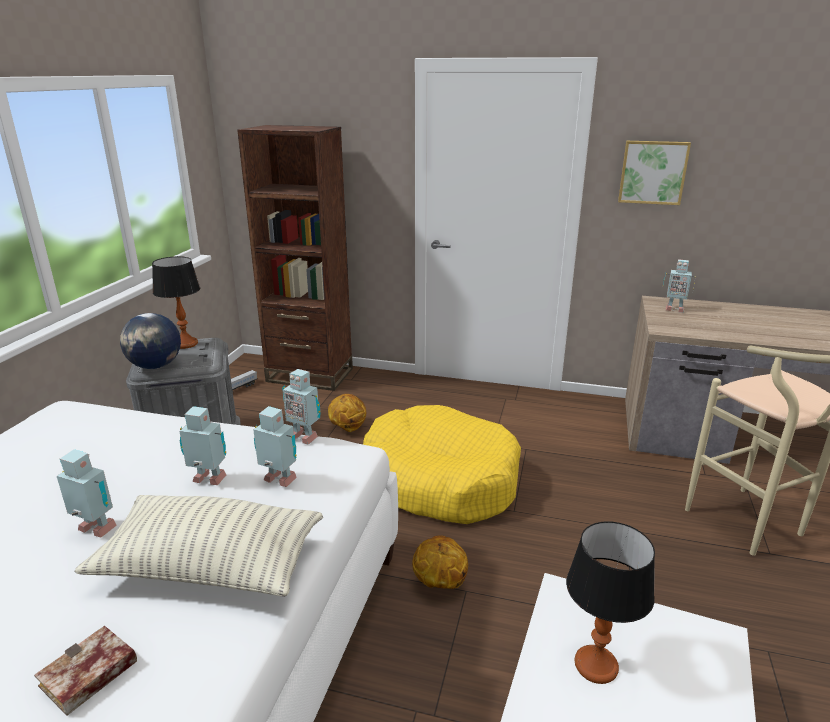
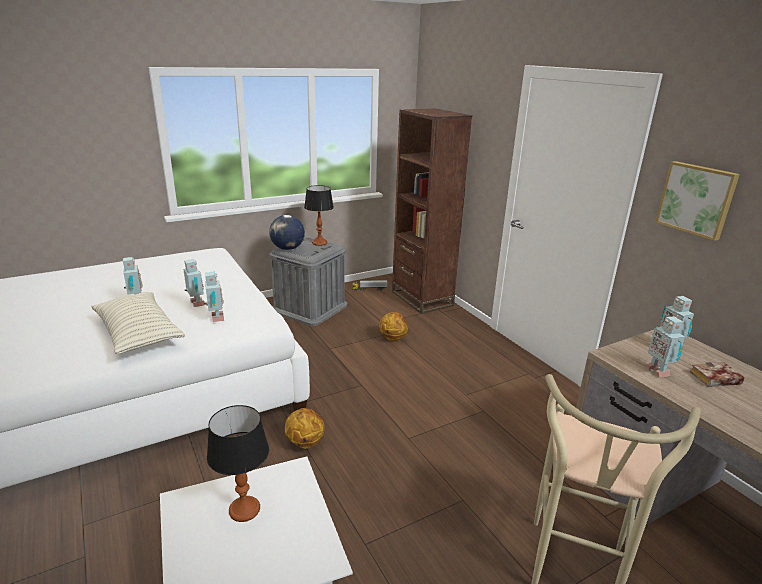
camera: 45 degrees right, 0 degrees up
book [34,626,137,716] -> book moved to [690,362,744,387]
toy robot [282,369,321,445] -> toy robot moved to [645,316,685,378]
yellow dog bed [363,405,521,524] -> none

